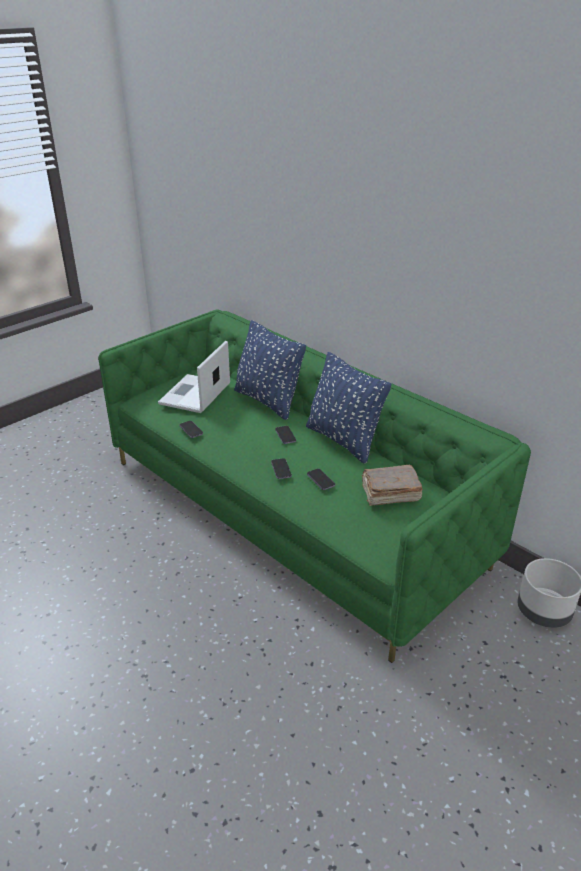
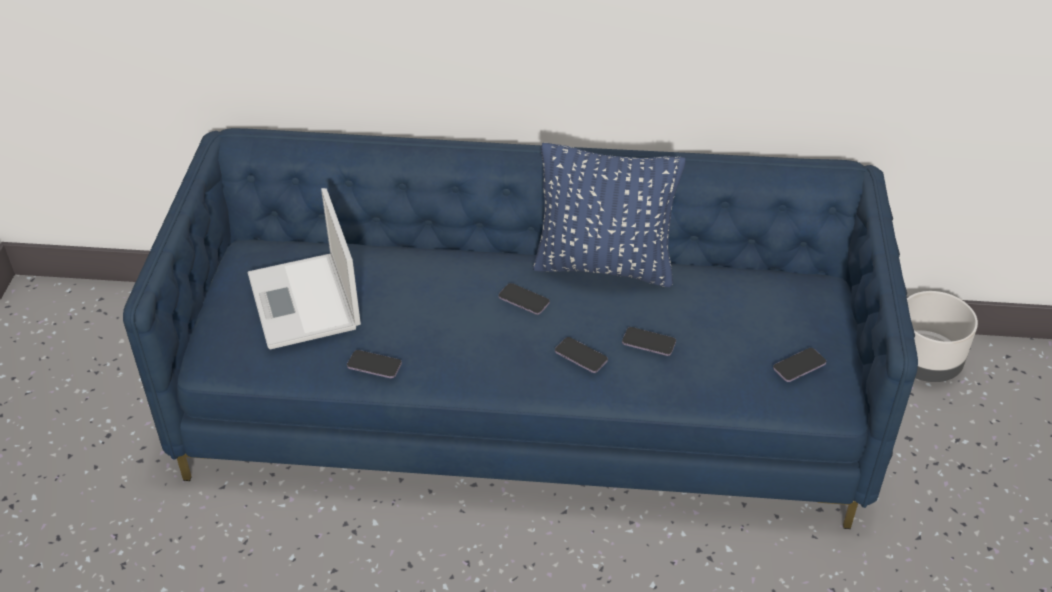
camera: 40 degrees left, 10 degrees up
green sofa [98,310,531,663] -> blue sofa [123,128,918,529]
blue pillow [234,320,306,420] -> none
brown book [362,465,423,506] -> none
none -> phone [773,348,826,382]

